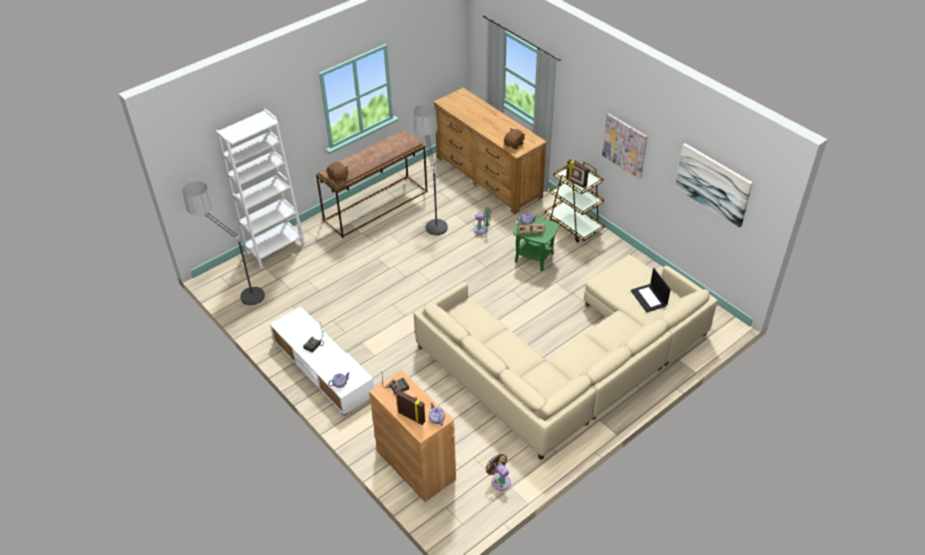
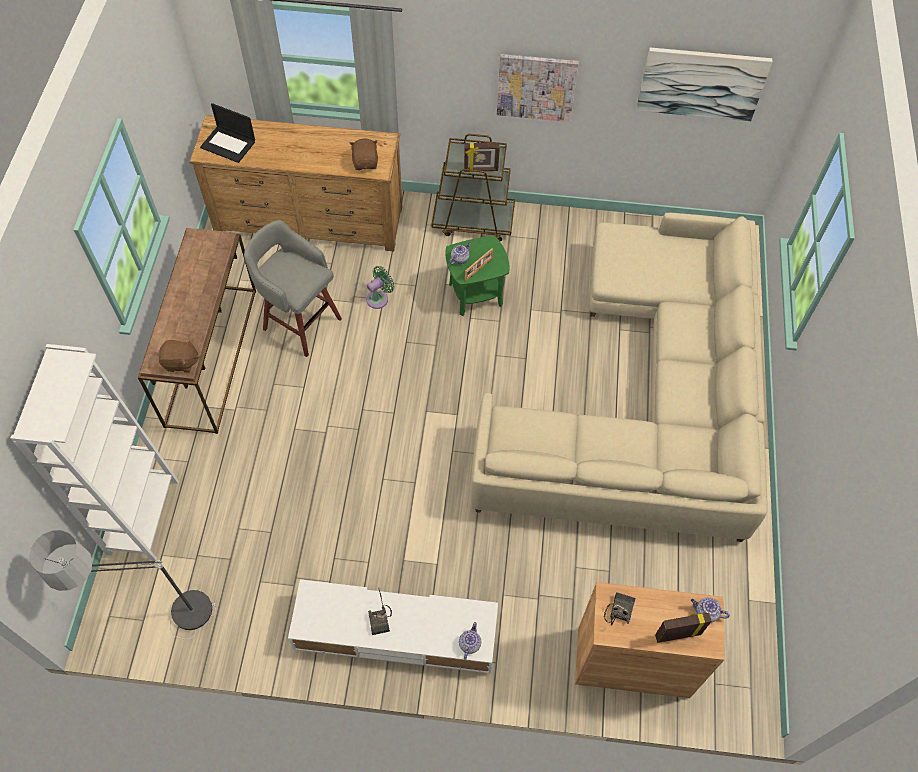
camera: 45 degrees left, 15 degrees up
floor lamp [413,105,448,237] -> grey stool [244,220,342,357]
brown fan [486,454,511,491] -> none
laptop [631,268,671,312] -> laptop moved to [200,103,255,163]

